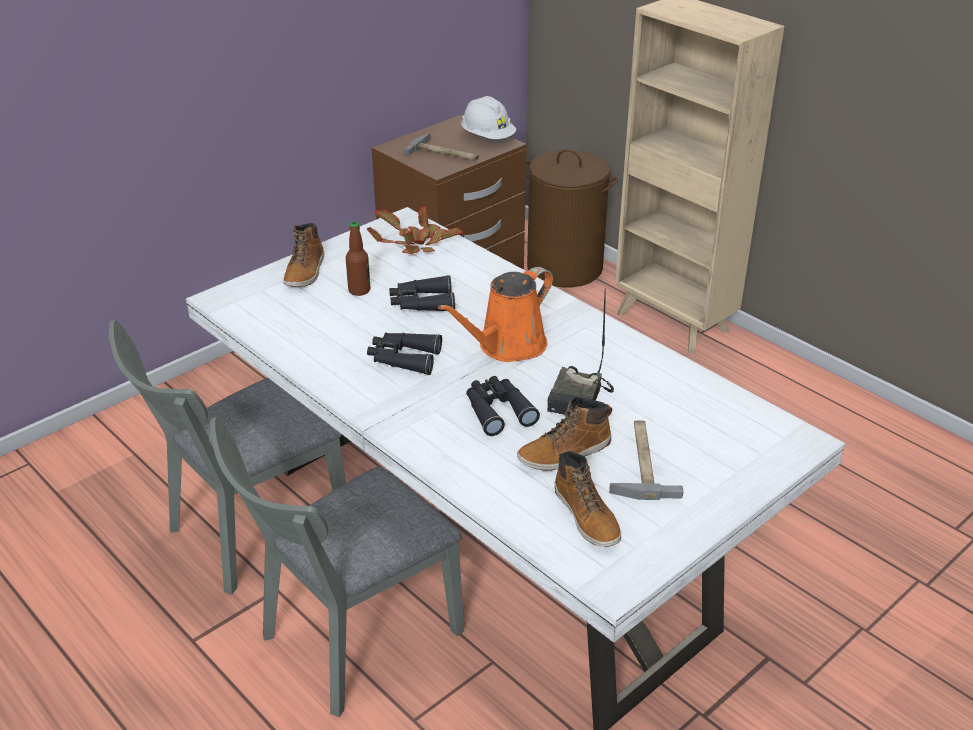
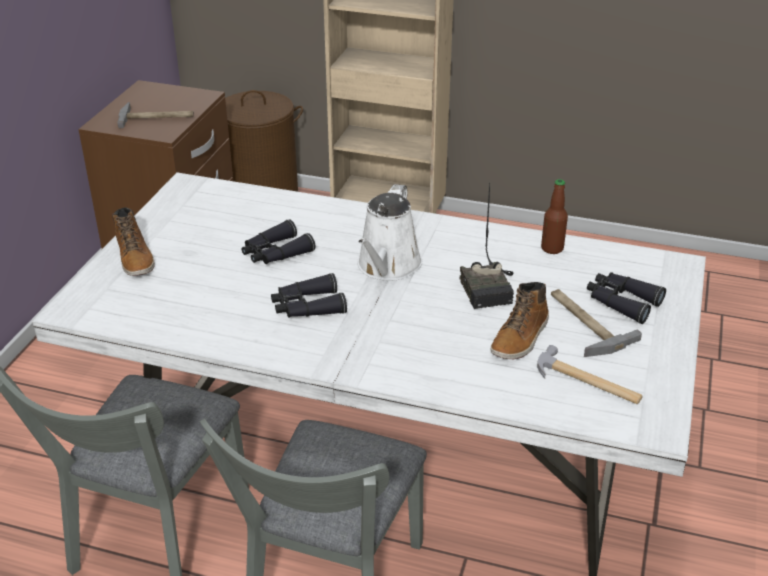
camera: 30 degrees left, 0 degrees up
bottle [346,221,370,296] -> bottle moved to [541,179,568,254]
potted plant [367,207,463,254] -> none
orange watering can [438,267,553,362] -> white watering can [357,184,422,281]
white hard hat [461,96,516,139] -> none
black binoculars [466,376,540,436] -> black binoculars moved to [587,272,666,324]
boot [554,451,621,547] -> hammer [537,345,643,404]

